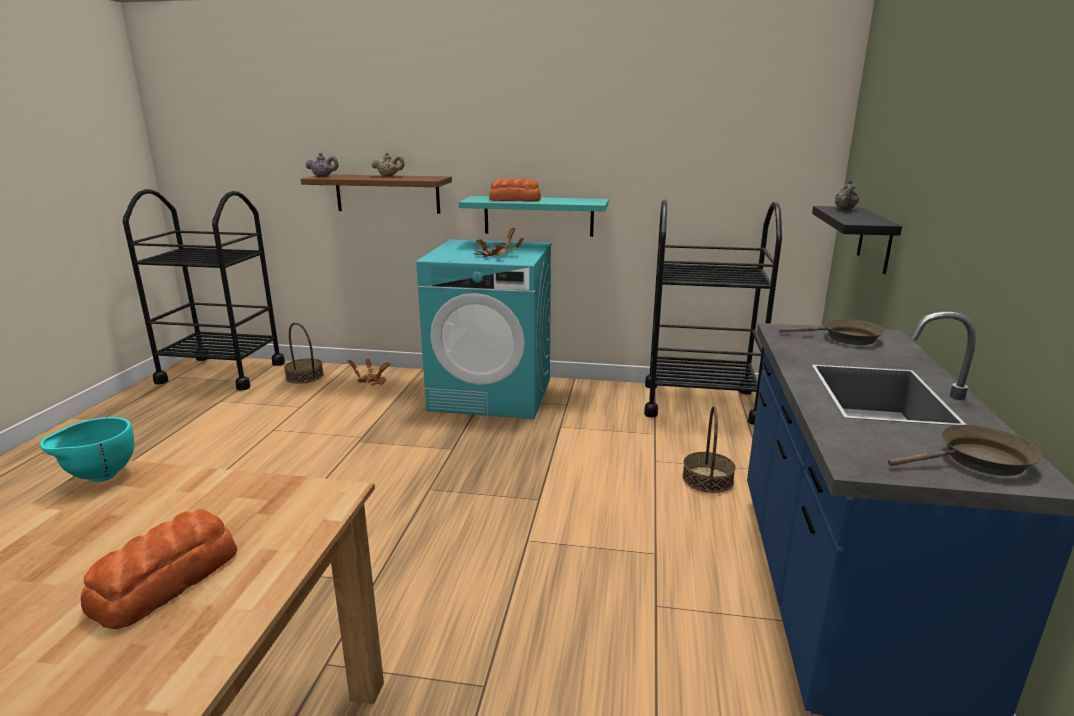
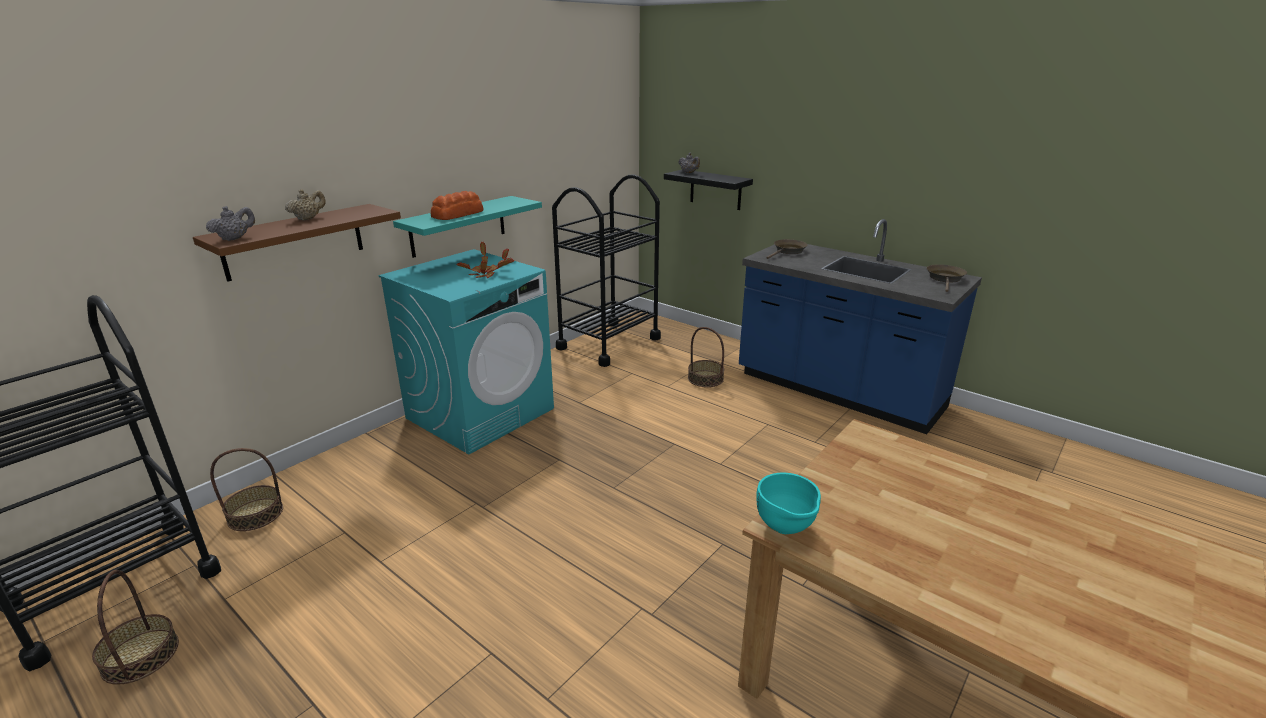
camera: 60 degrees left, 5 degrees up
bread [81,509,237,629] -> none
potted plant [348,359,391,386] -> none
none -> basket [92,570,179,685]

